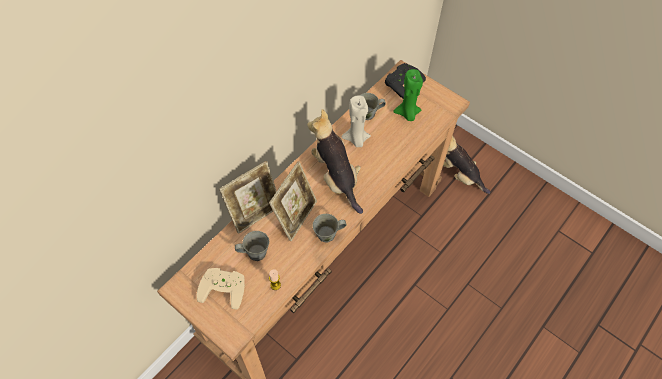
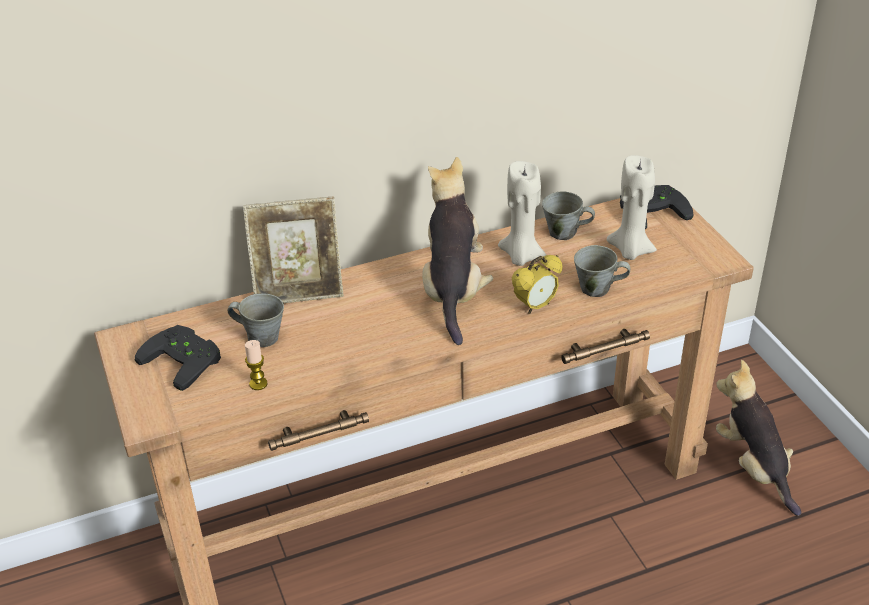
camera: 30 degrees right, 20 degrees down
beige game controller [196,268,245,309] -> black game controller [135,325,221,391]
picture frame [269,161,317,241] -> none
grey mug [312,214,346,243] -> grey mug moved to [574,245,630,297]
green candle [393,69,423,121] -> beige candle [606,155,657,260]
none -> alarm clock [512,255,563,314]

